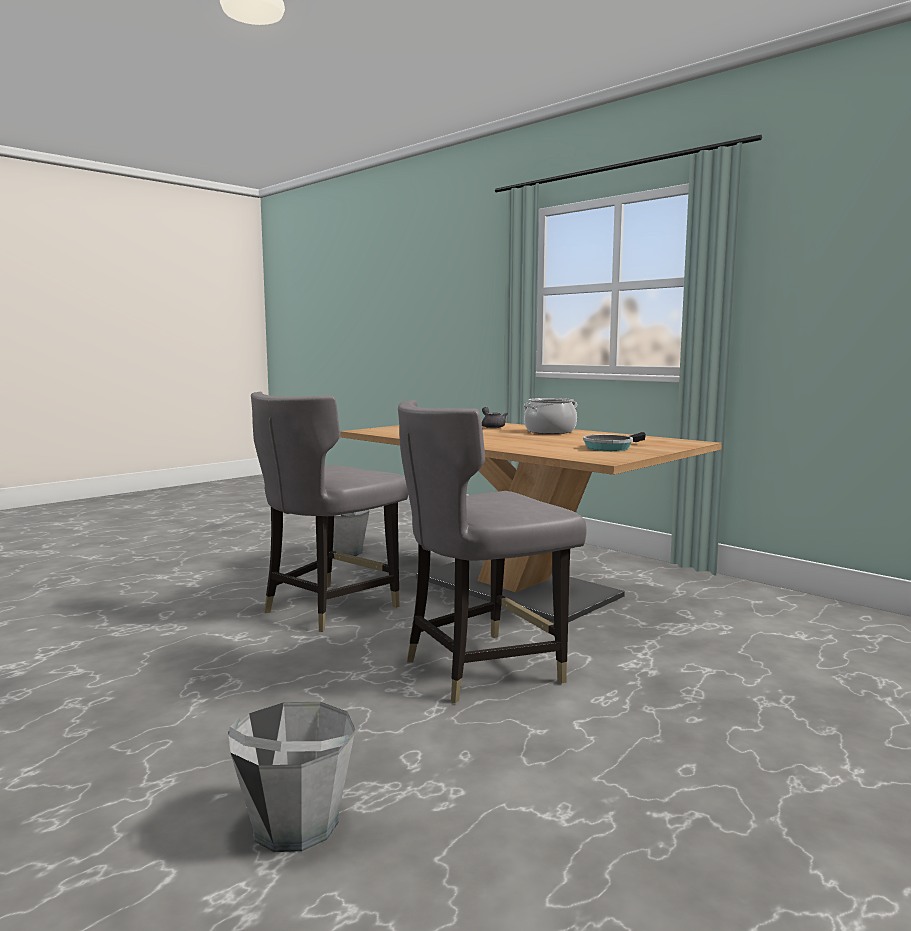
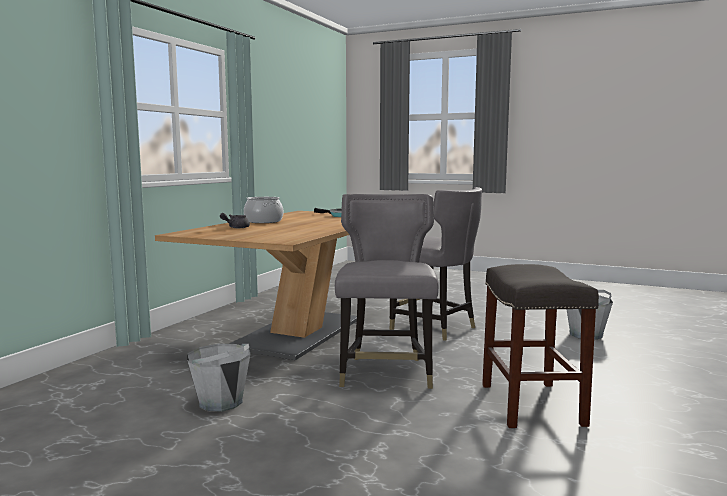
camera: 110 degrees left, 0 degrees up
grey chair [251,392,408,632] -> grey chair turned 105 degrees counterclockwise [335,194,439,389]
none -> grey stool [482,264,599,428]

